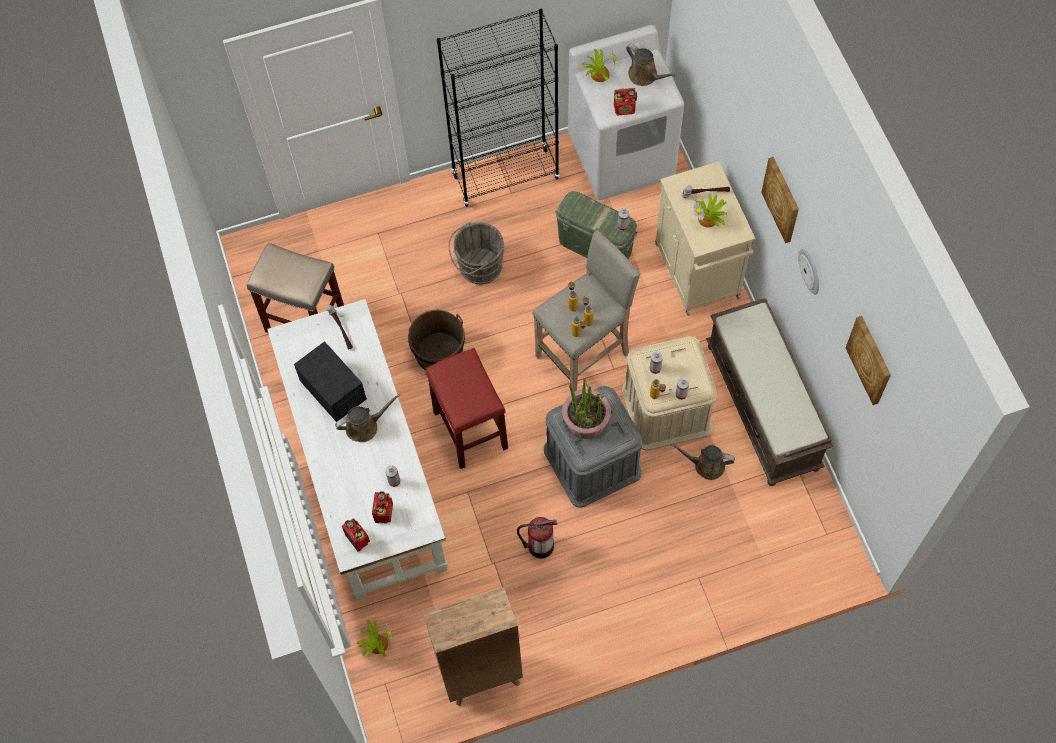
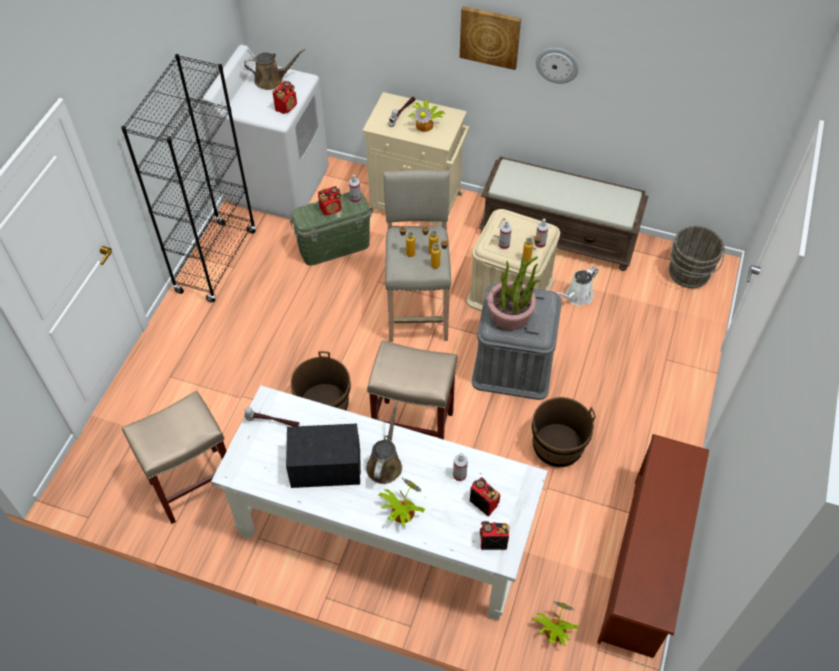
camera: 55 degrees left, 10 degrees down
brown bookcase [423,587,523,706] -> brown shoe rack [597,434,709,658]
red stool [425,348,508,469] -> beige stool [367,340,458,440]
grey bucket [449,222,504,284] -> grey bucket moved to [668,226,726,288]
fire extinguisher [517,517,557,558] -> brown bucket [532,397,596,468]
potted plant [582,48,616,82] -> potted plant moved to [378,478,425,526]
brown watering can [670,443,735,480] -> white watering can [557,267,598,305]
picture [846,316,891,405] -> none
none -> radio [318,186,341,216]

